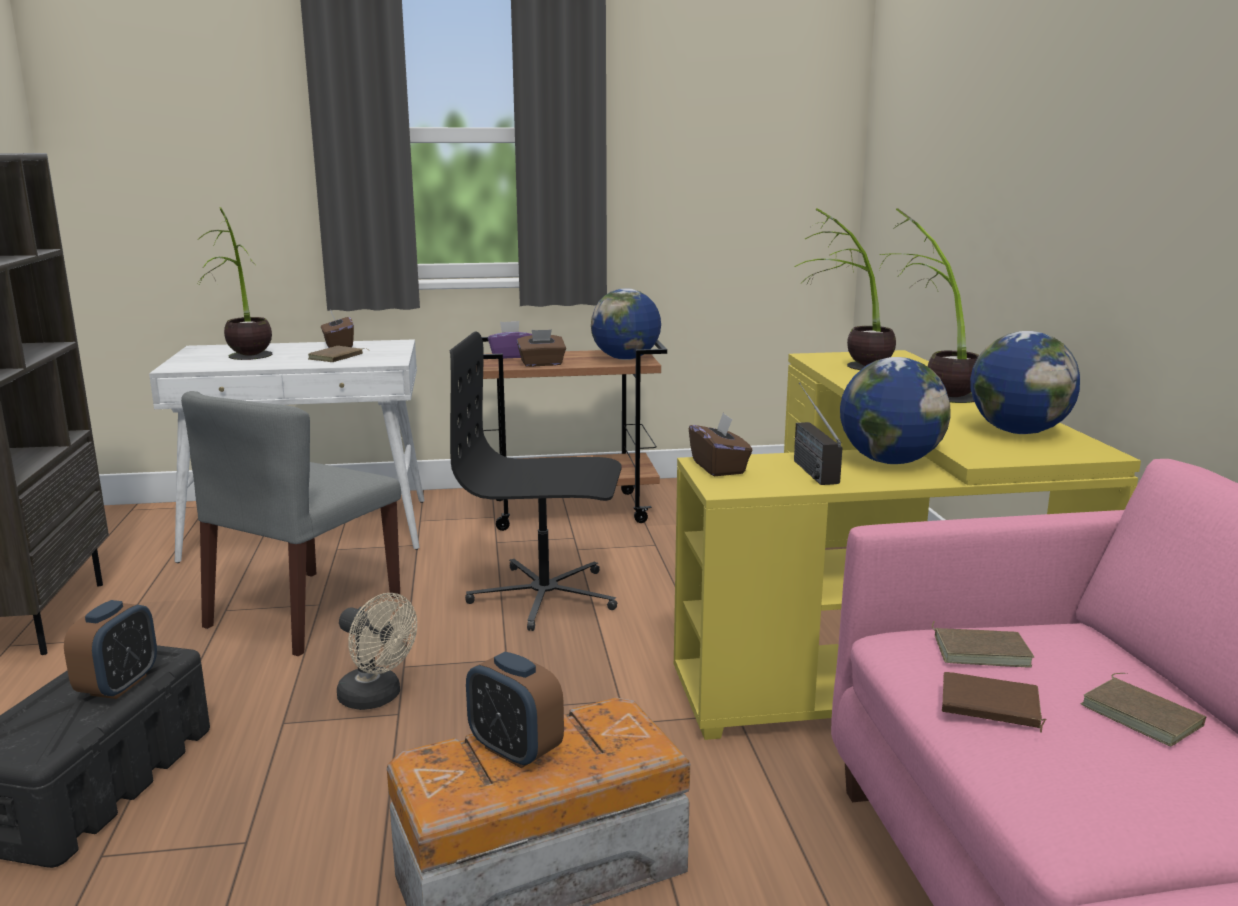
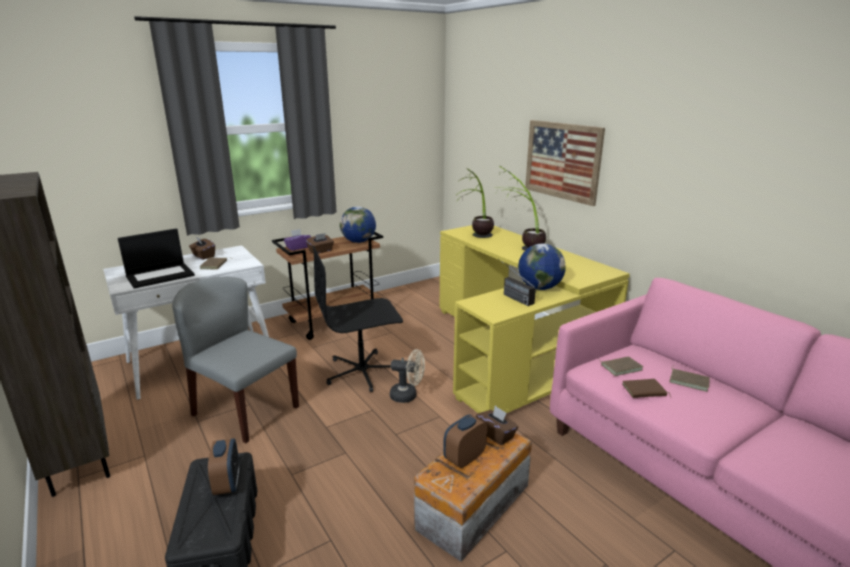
camera: 25 degrees left, 5 degrees up
grey chair [181,391,401,657] -> grey chair turned 120 degrees clockwise [172,277,299,443]
potted plant [197,207,273,360] -> laptop [118,228,195,289]
beige fan [337,593,417,710] -> beige fan moved to [390,349,425,403]
alarm clock [466,652,564,768] -> alarm clock turned 120 degrees clockwise [443,414,487,468]
brown tissue box [689,412,752,476] -> brown tissue box moved to [476,406,518,445]
globe [970,331,1080,434] -> none
none -> picture [525,120,605,206]

